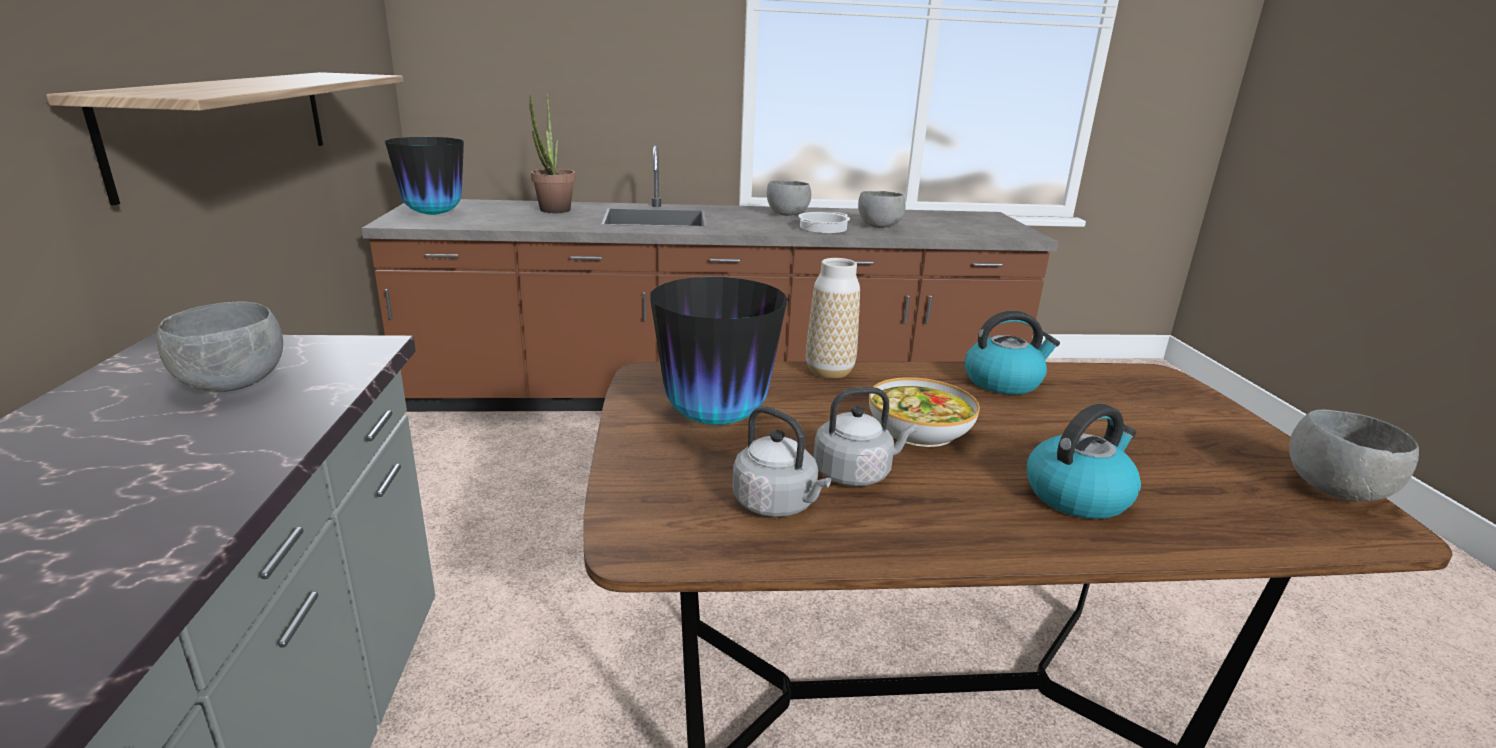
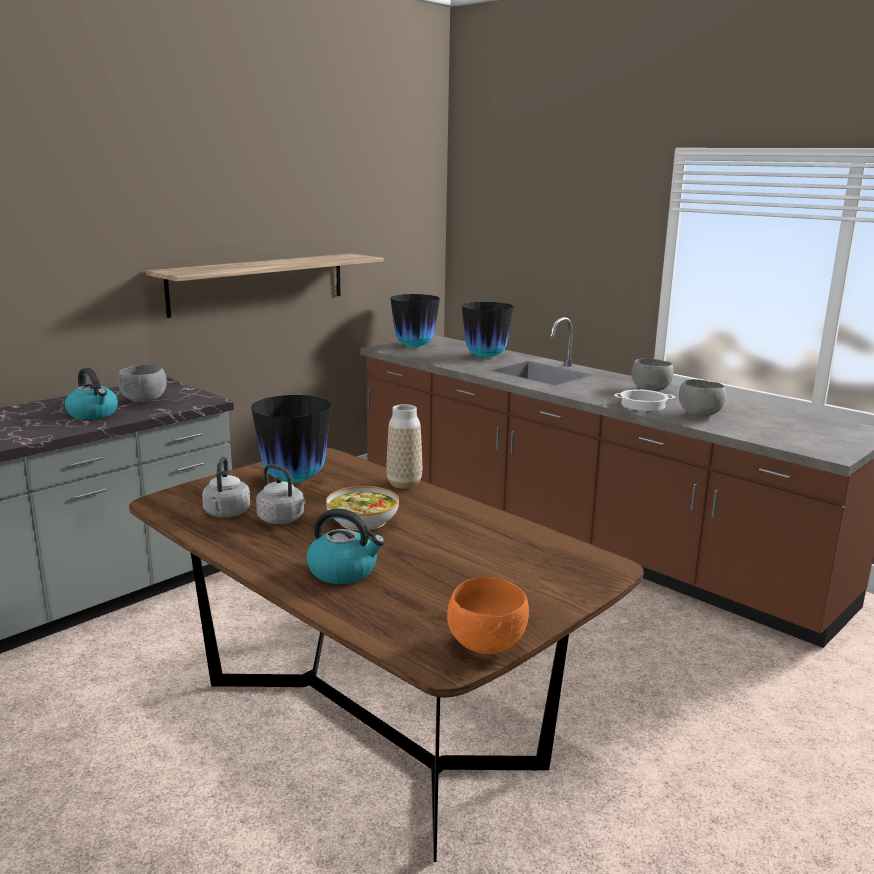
camera: 50 degrees right, 5 degrees down
potted plant [529,94,576,213] -> vase [462,302,514,357]
kettle [965,311,1060,395] -> kettle moved to [65,368,118,420]
grey bowl [1289,409,1419,501] -> orange bowl [447,577,529,654]

